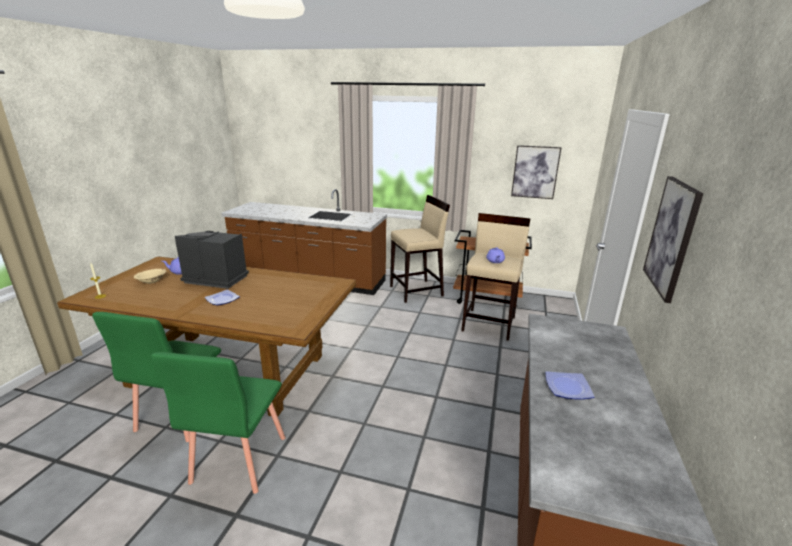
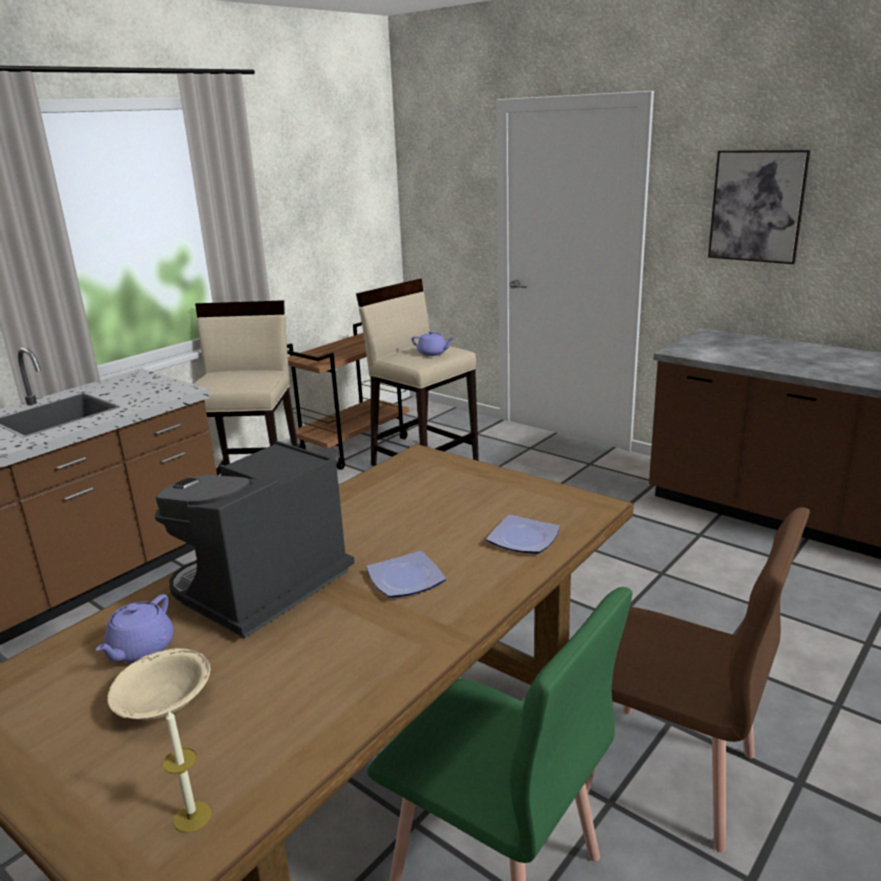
camera: 65 degrees left, 0 degrees up
green chair [151,352,285,494] -> brown chair [585,507,810,852]
picture [511,145,561,199] -> none
plate [545,371,594,400] -> plate moved to [486,515,560,554]

